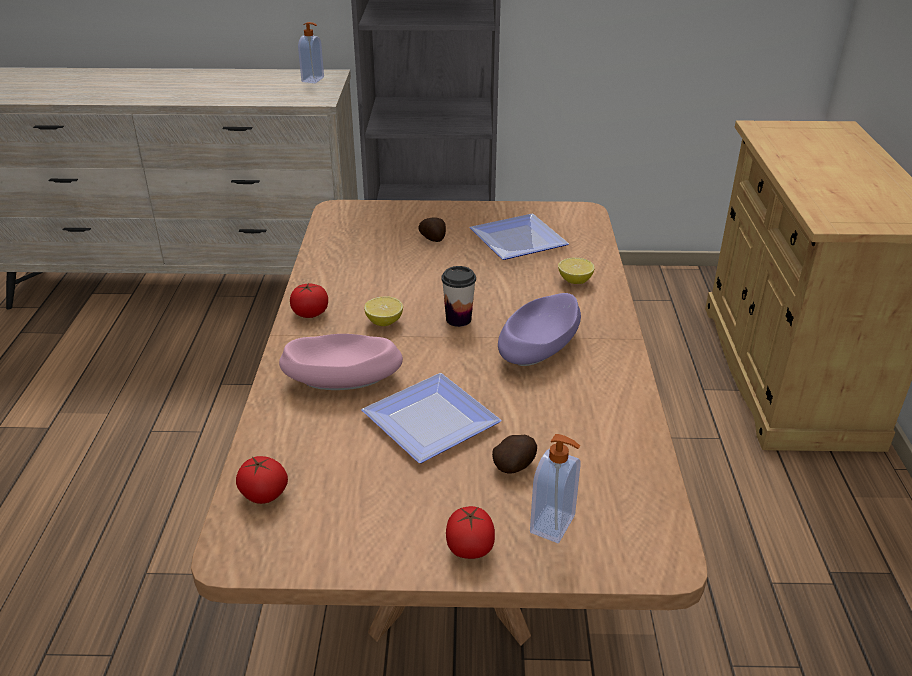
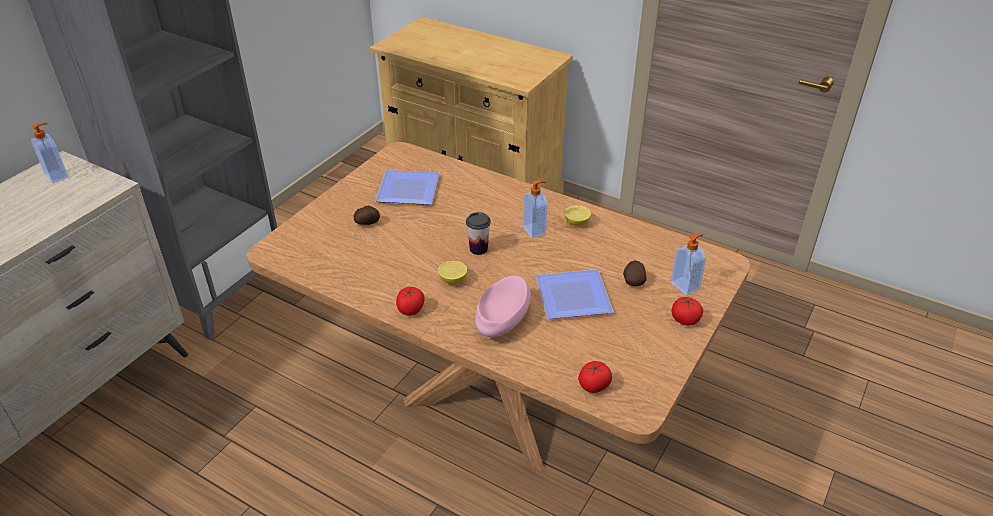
camera: 60 degrees left, 5 degrees up
purple bowl [498,293,581,366] -> soap dispenser [523,180,547,238]
lemon [558,257,595,284] -> lemon moved to [564,205,591,226]

